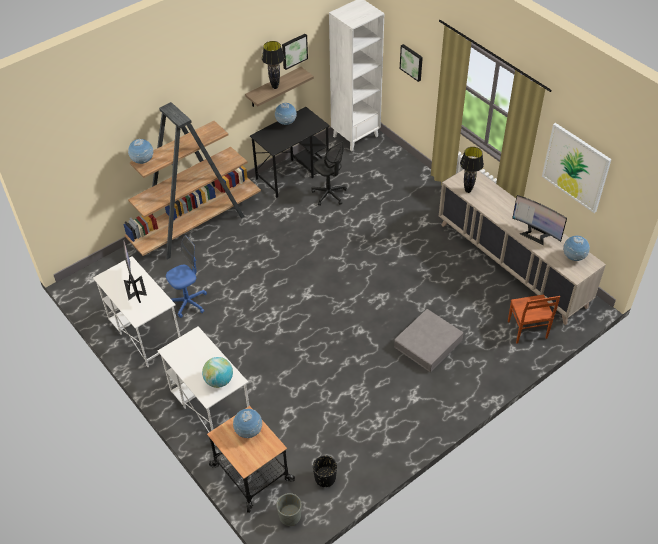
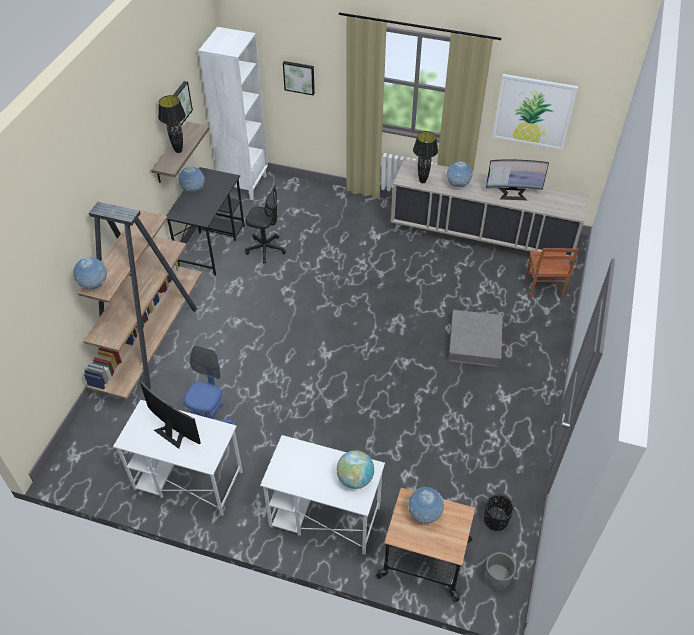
camera: 35 degrees left, 0 degrees up
brown chair [508,294,560,344] -> brown chair turned 45 degrees clockwise [526,248,578,298]
globe [563,236,590,261] -> globe moved to [447,161,473,187]

